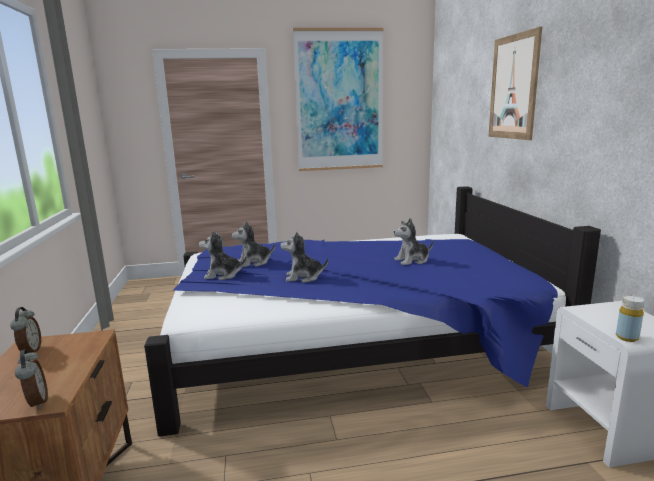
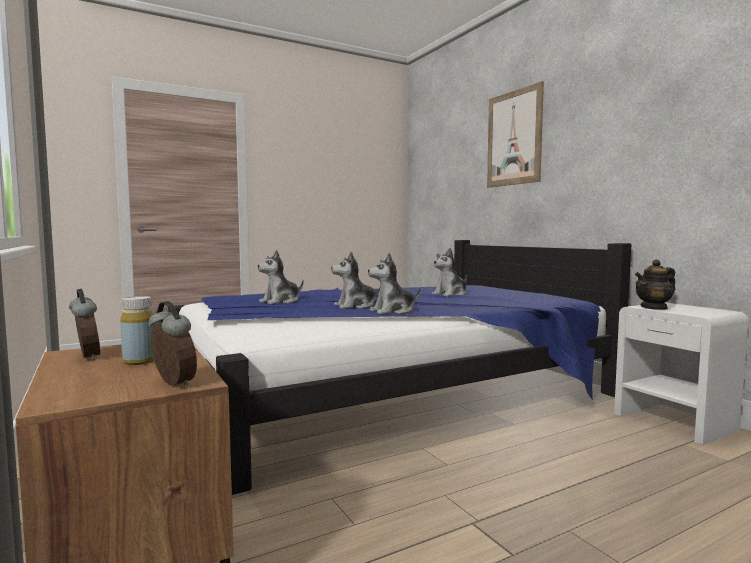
camera: 20 degrees left, 10 degrees down
plush toy [199,230,247,280] -> plush toy moved to [368,253,421,314]
picture [292,28,383,171] -> none
yellow bottle [616,295,644,342] -> yellow bottle moved to [120,296,154,365]
none -> teapot [635,259,675,310]

